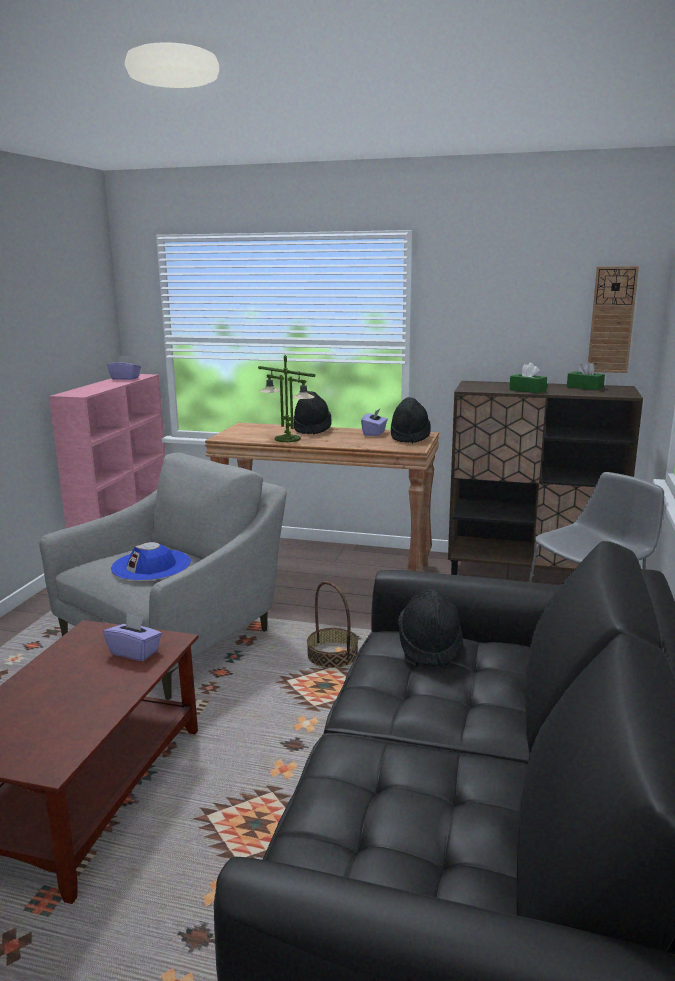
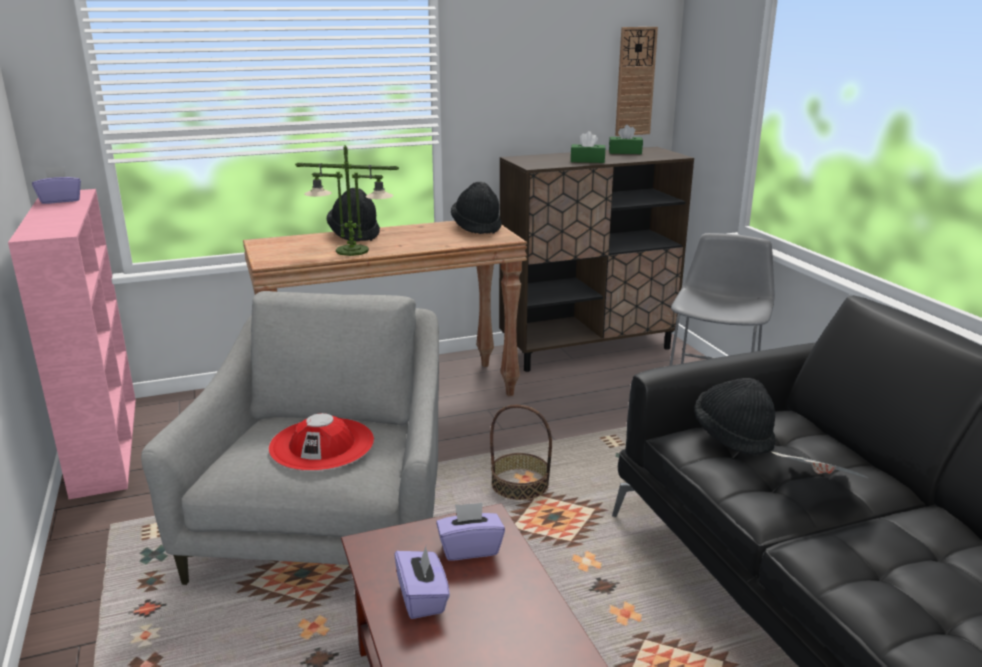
camera: 35 degrees left, 5 degrees up
blue hat [111,542,191,581] -> red hat [269,413,374,471]
purple tissue box [361,409,388,436] -> purple tissue box moved to [394,546,450,619]
none -> newspaper [772,452,871,479]

